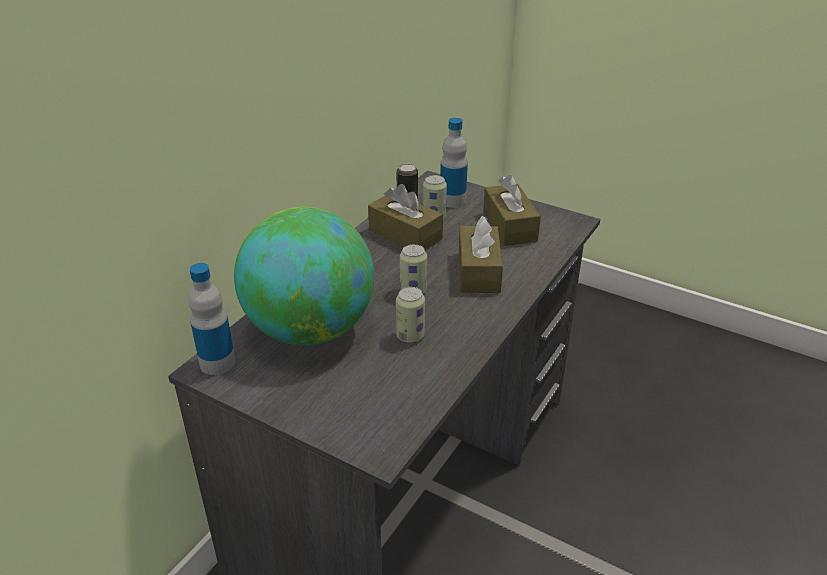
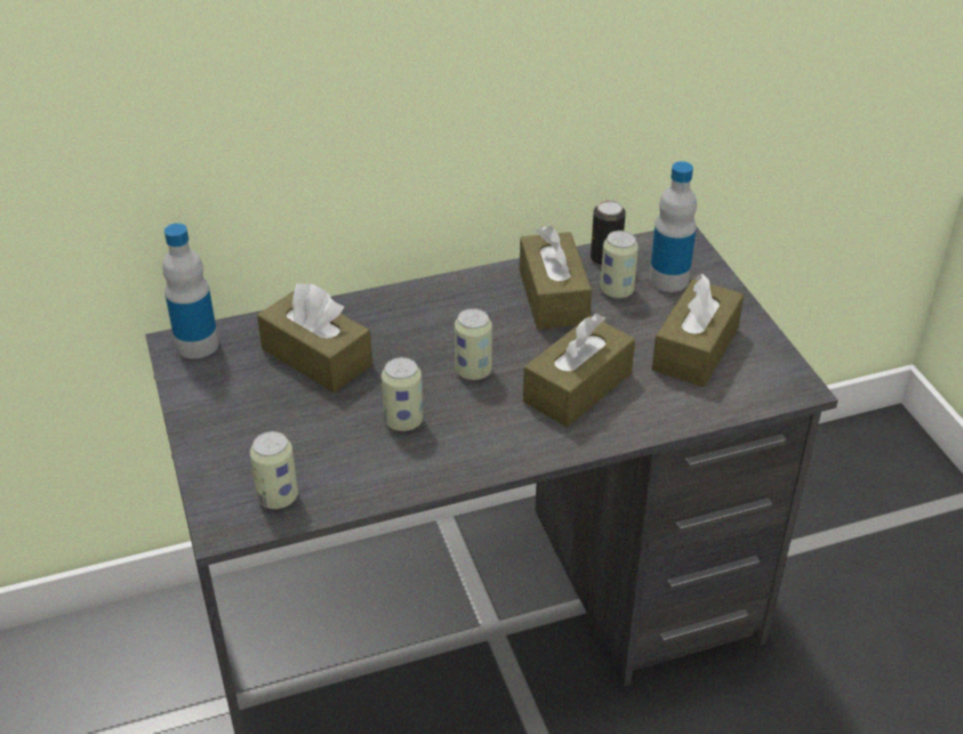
camera: 40 degrees right, 5 degrees up
globe [234,207,374,346] -> brown tissue box [257,283,373,393]
none -> can [250,431,298,509]

